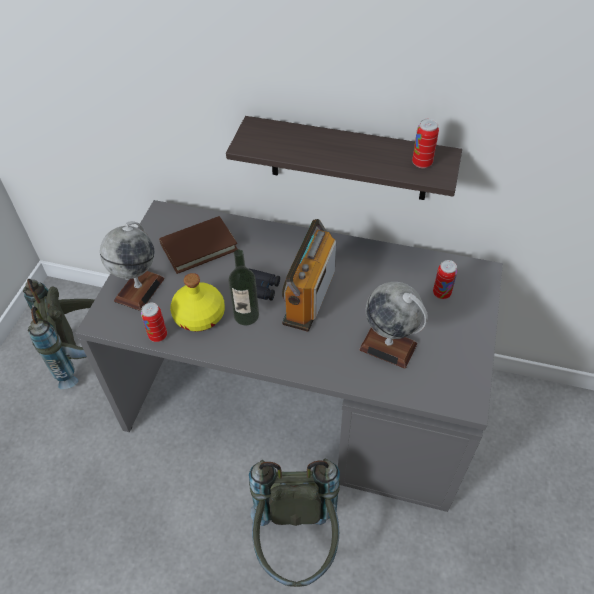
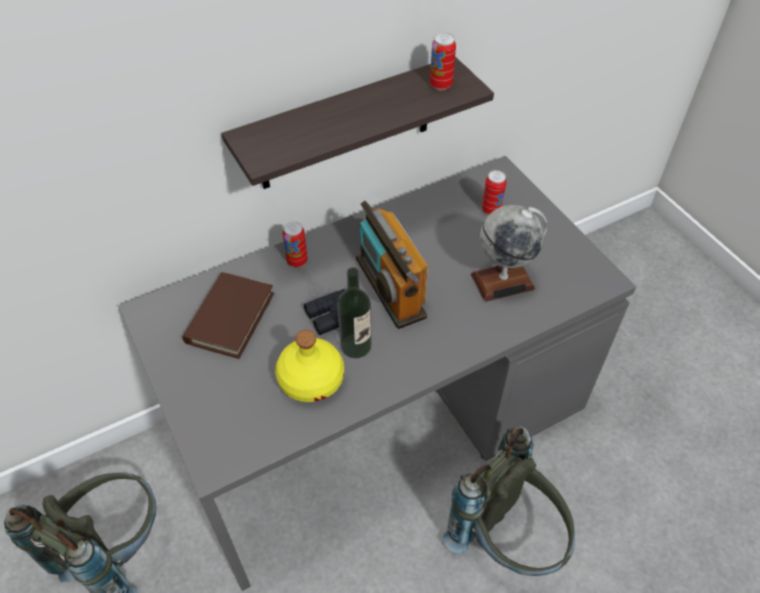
camera: 45 degrees left, 0 degrees up
globe [100,221,165,311] -> none
can [141,303,167,342] -> can moved to [283,221,308,267]

